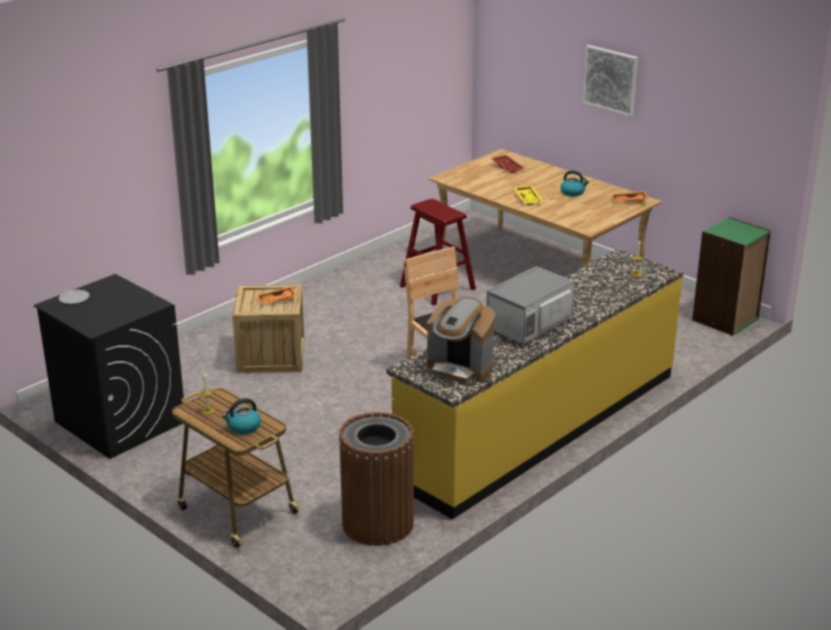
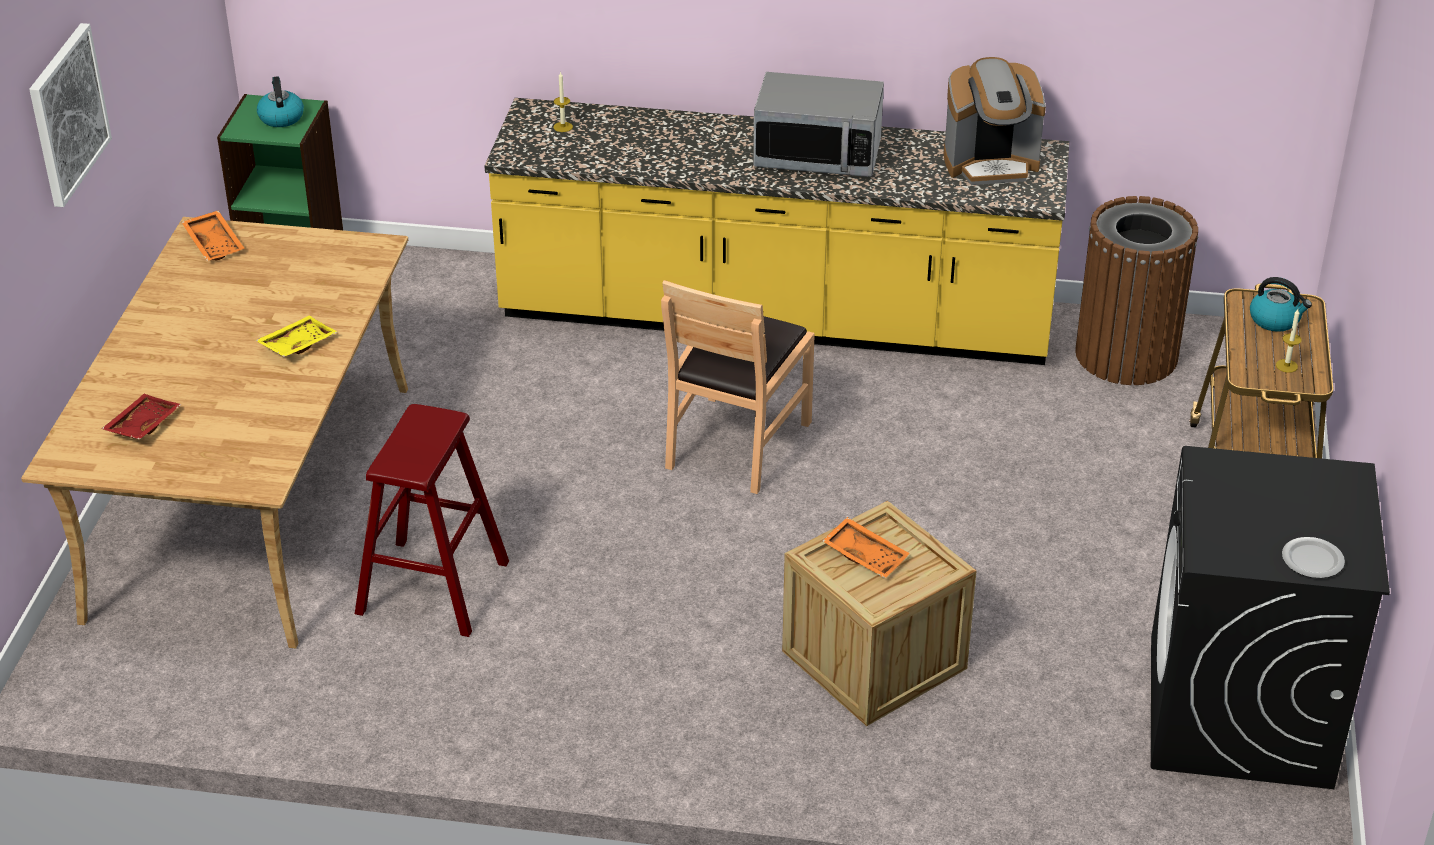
camera: 125 degrees left, 10 degrees up
coffee machine [427,297,495,384] -> coffee machine turned 90 degrees clockwise [944,57,1046,185]
kettle [561,170,589,196] -> kettle moved to [257,76,304,127]

